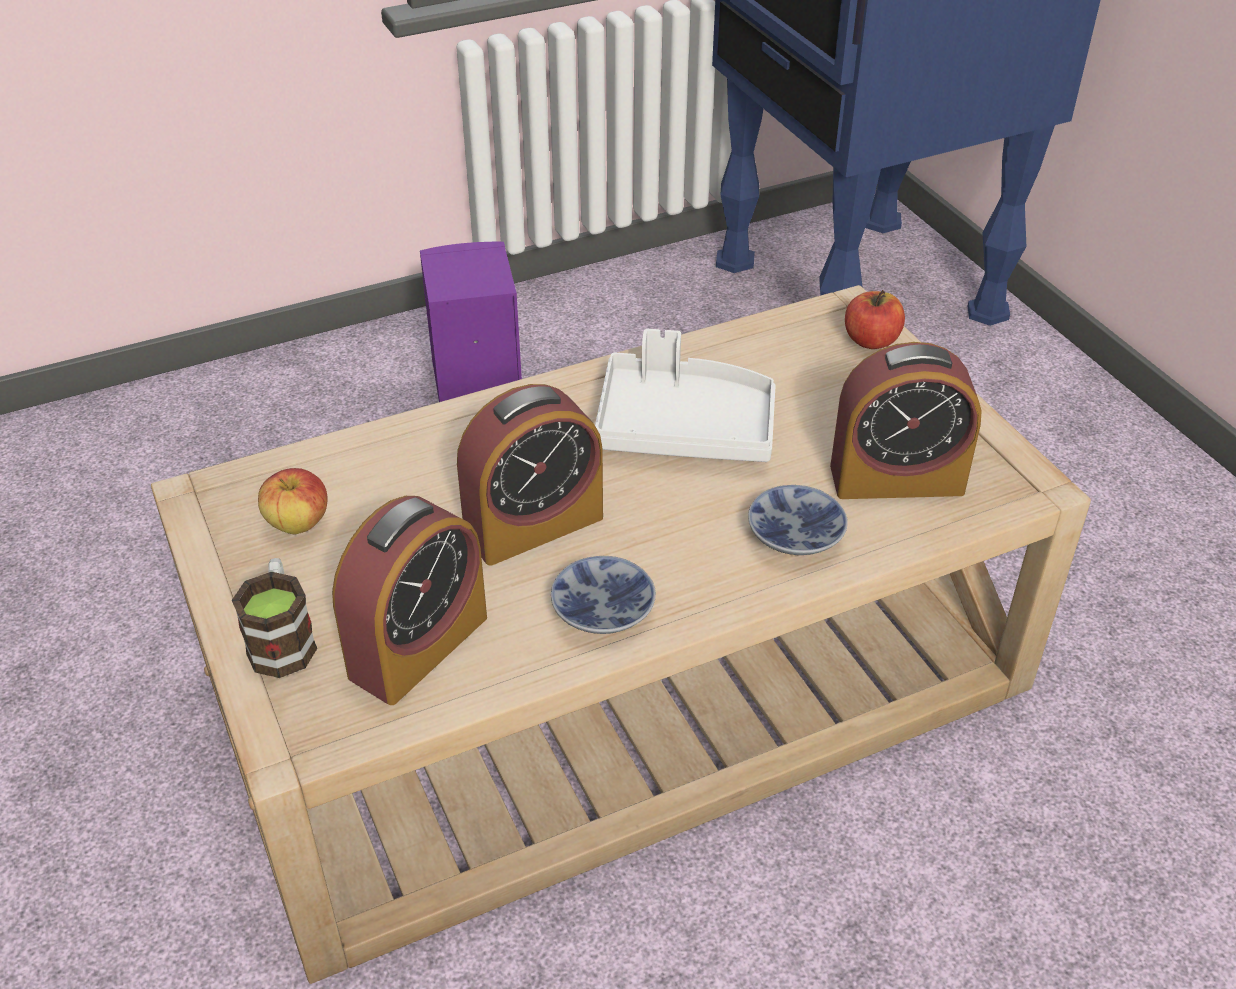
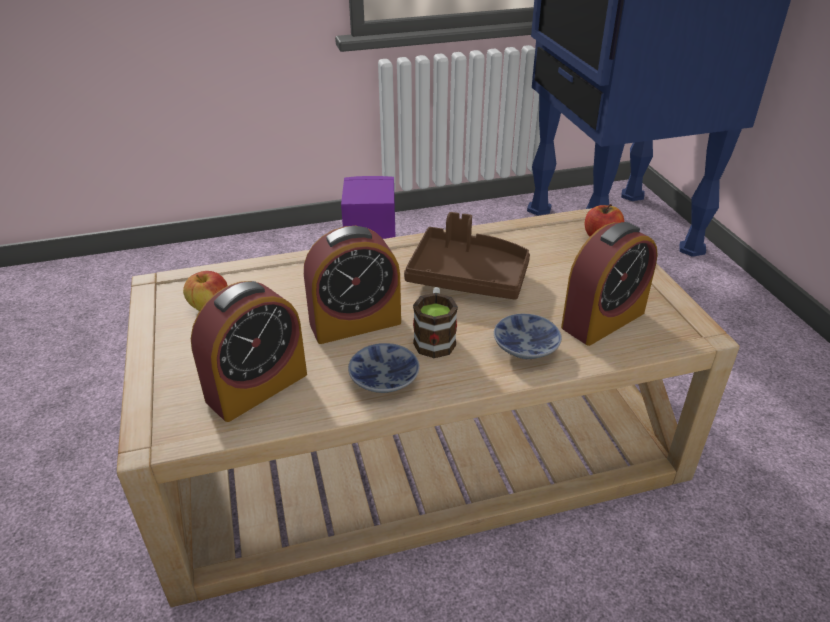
camera: 10 degrees right, 5 degrees down
mug [232,558,317,678] -> mug moved to [413,287,458,358]
white tray [595,329,776,462] -> brown tray [404,212,530,300]
alarm clock [830,342,981,499] -> alarm clock turned 45 degrees counterclockwise [561,222,658,346]

